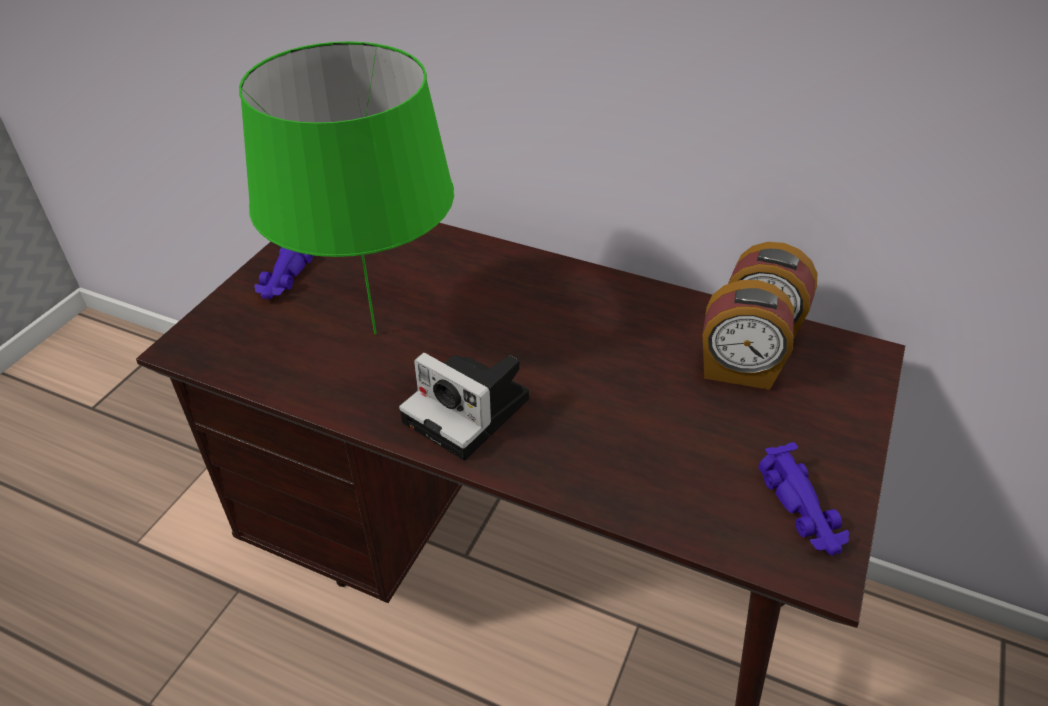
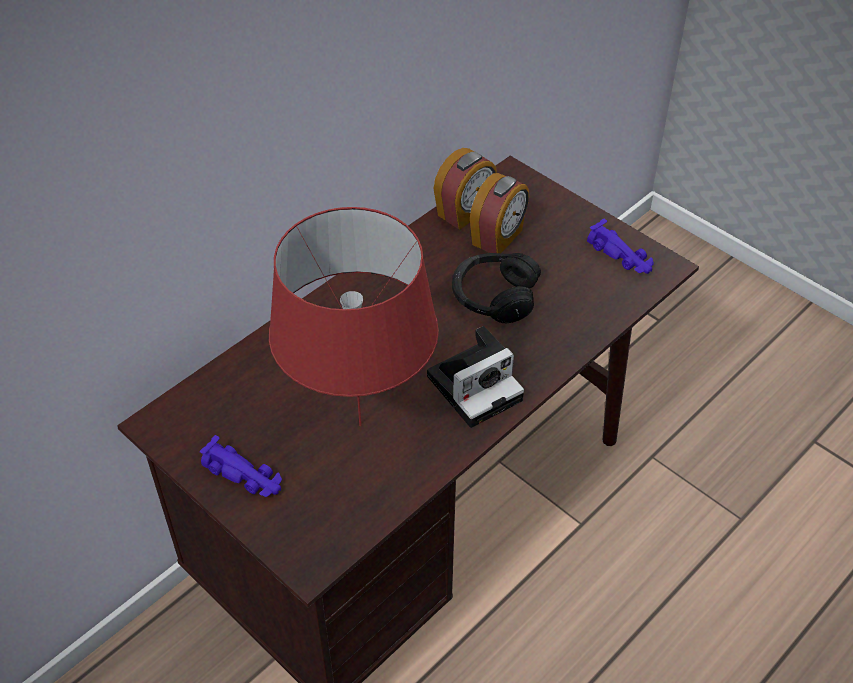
camera: 70 degrees left, 5 degrees up
green table lamp [239,41,454,334] -> red table lamp [269,207,439,426]
purple toy car [758,442,849,555] -> purple toy car turned 45 degrees clockwise [587,219,654,274]
none -> black headphones [452,253,541,323]

